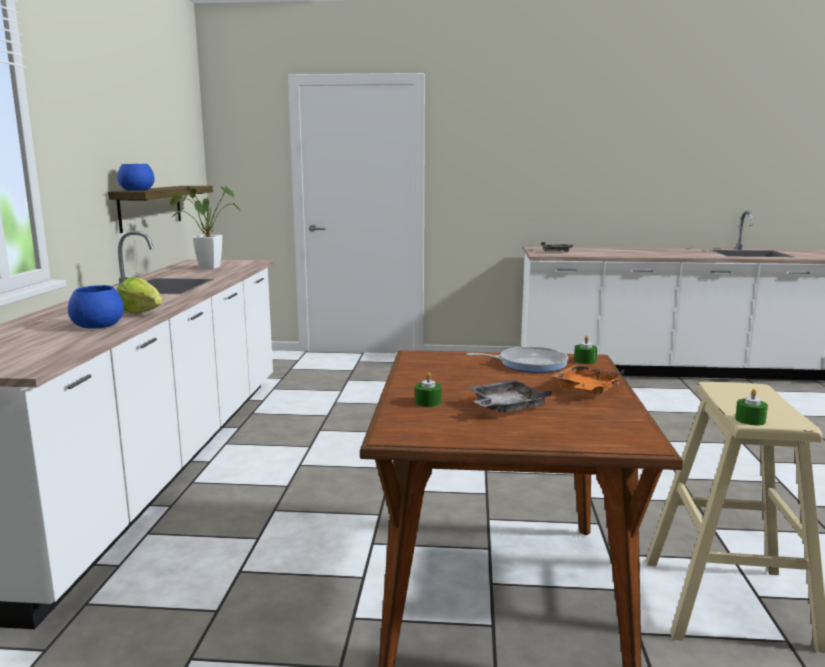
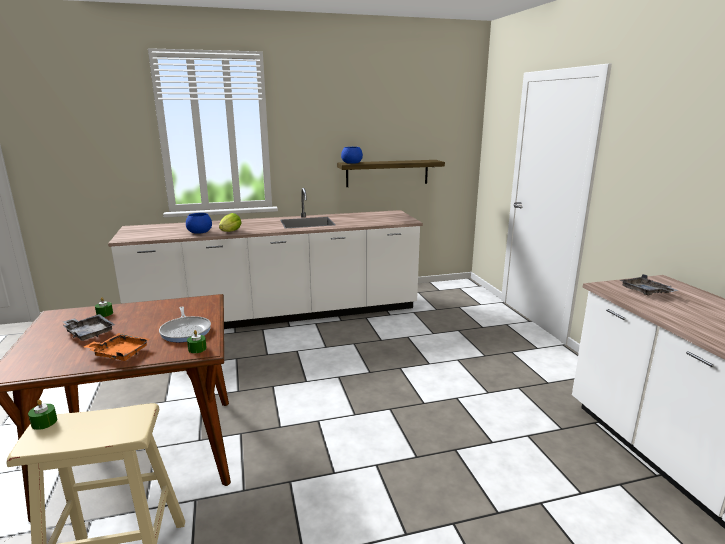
camera: 70 degrees right, 5 degrees up
potted plant [170,186,241,269] -> none

